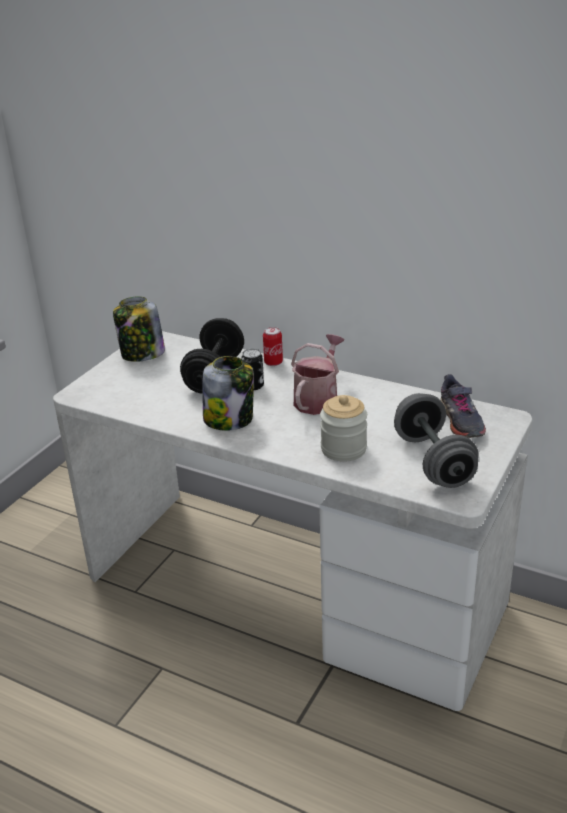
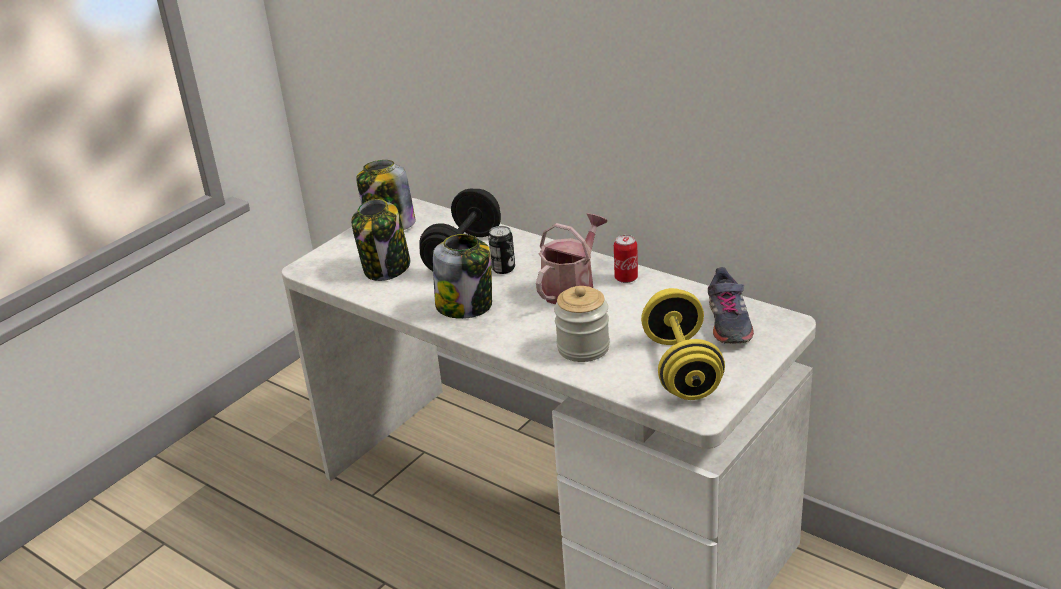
camera: 10 degrees right, 0 degrees up
can [263,327,283,366] -> can moved to [614,235,638,283]
grey dumbbell [394,393,479,488] -> yellow dumbbell [641,288,725,400]
none -> jar [351,199,410,281]

